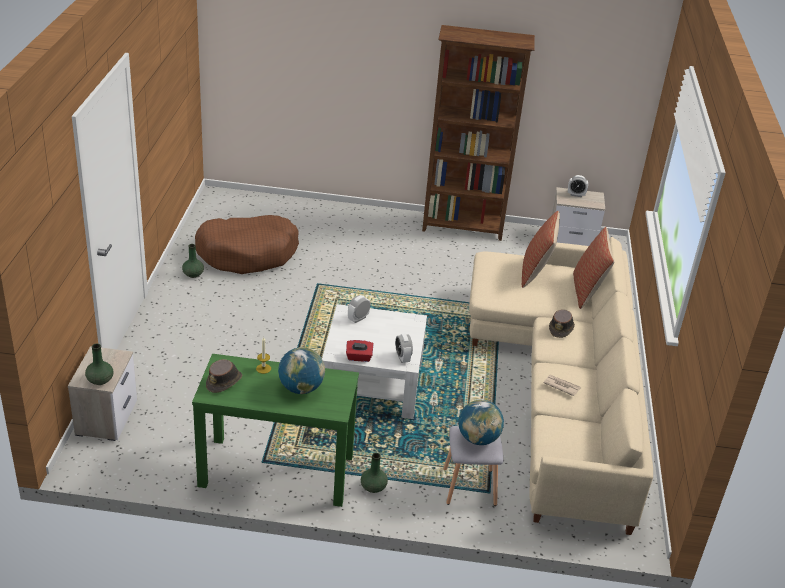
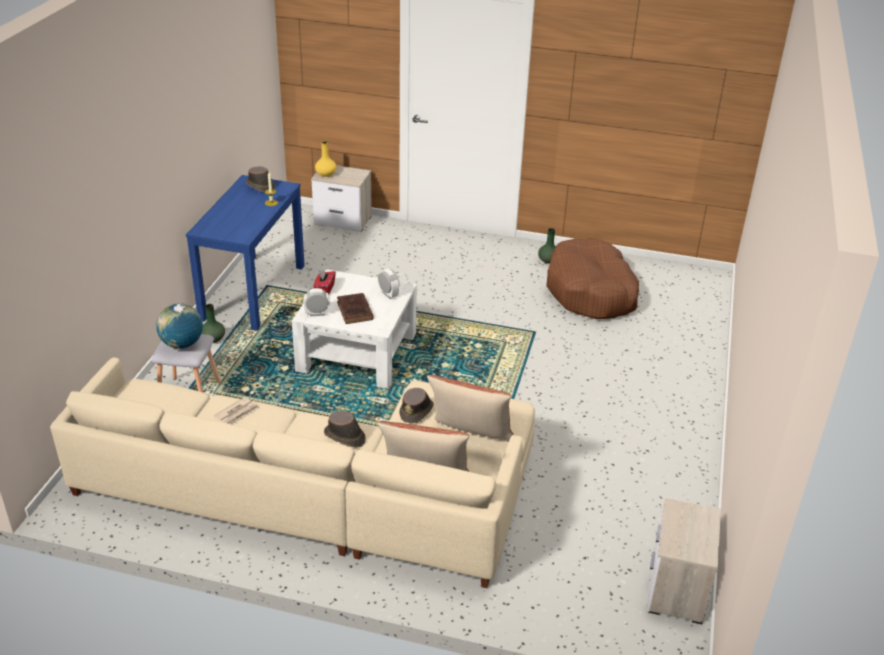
camera: 100 degrees right, 0 degrees up
green vase [85,344,113,385] -> yellow vase [315,141,337,177]
green console table [192,354,359,507] -> blue console table [186,175,305,331]
globe [278,347,325,394] -> none
brown bookcase [422,25,535,241] -> none
alarm clock [568,175,588,197] -> none
none -> brown book [337,293,374,324]
none -> brown hat [399,388,434,423]

